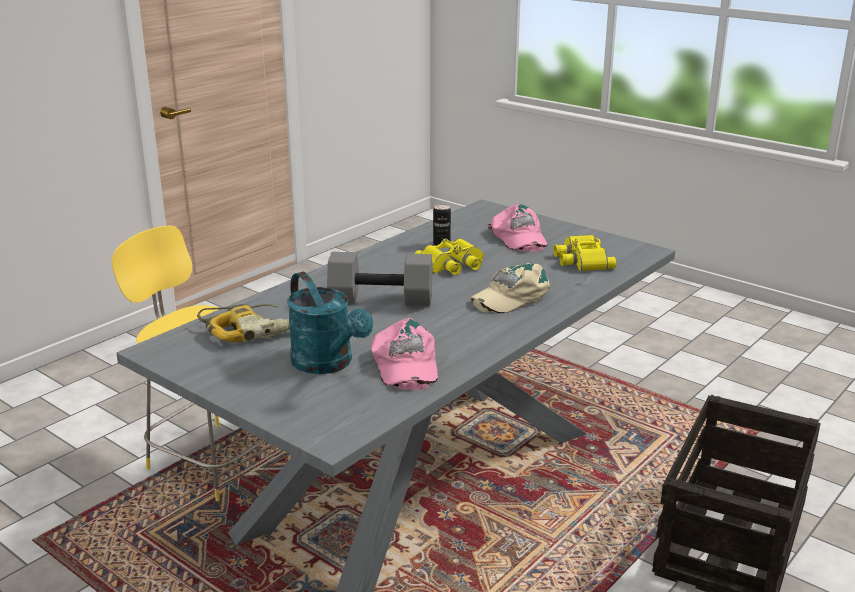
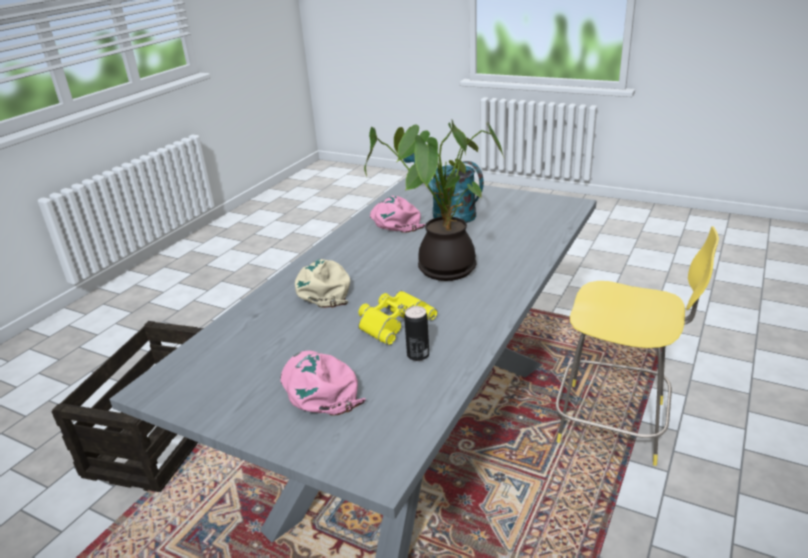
camera: 170 degrees right, 5 degrees up
power drill [197,303,290,342] -> none
grey dumbbell [327,252,433,306] -> potted plant [364,120,505,281]
beige cap [470,263,550,313] -> beige cap turned 45 degrees counterclockwise [295,259,350,308]
yellow binoculars [554,235,616,271] -> none

